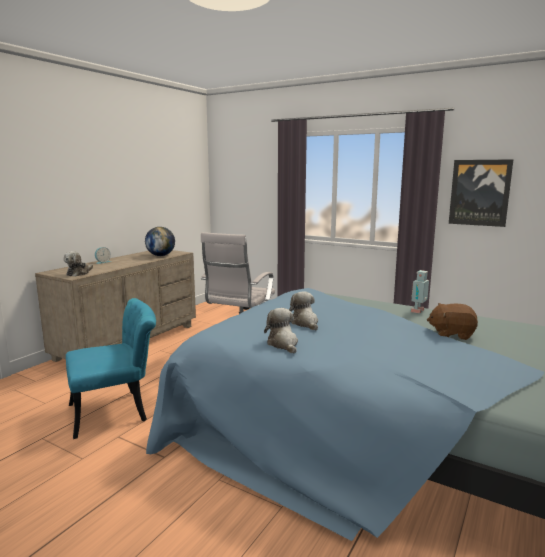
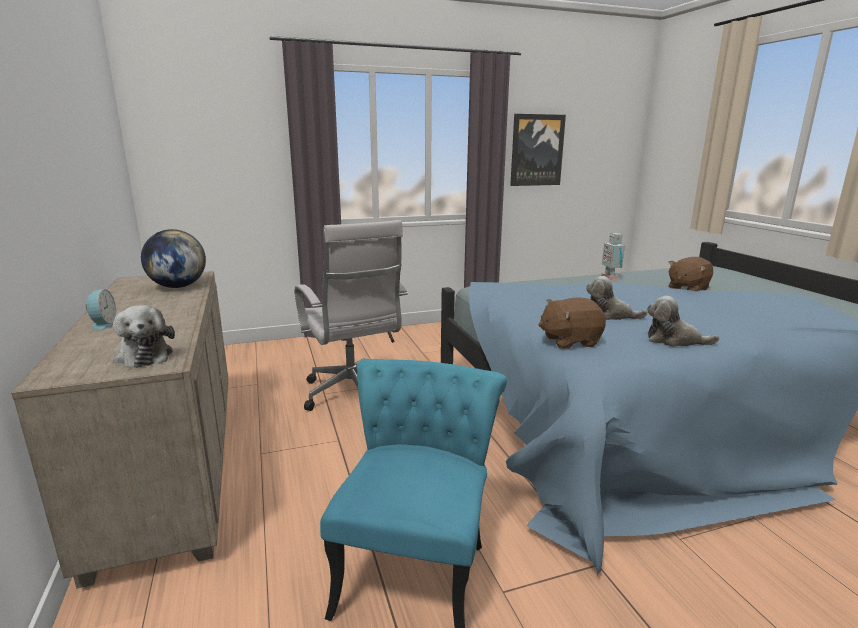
camera: 50 degrees left, 5 degrees up
none -> brown plush toy [539,298,606,349]

